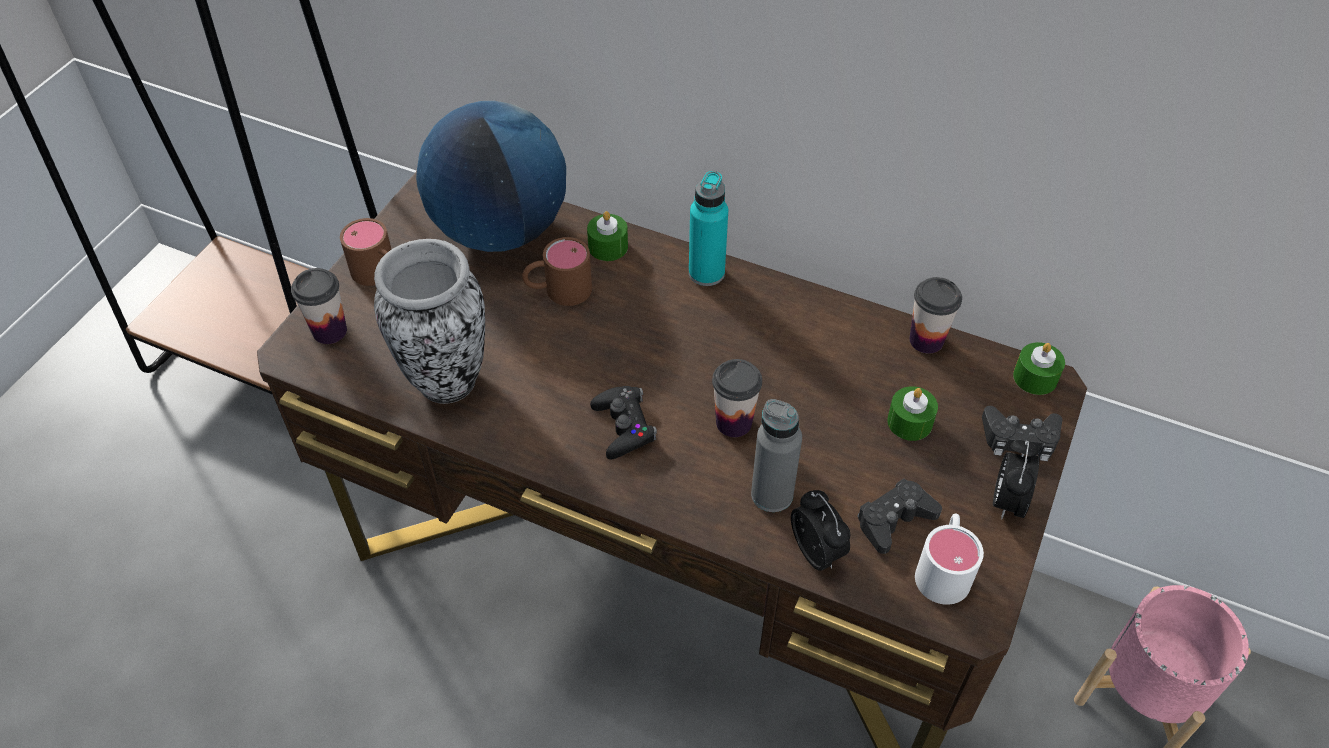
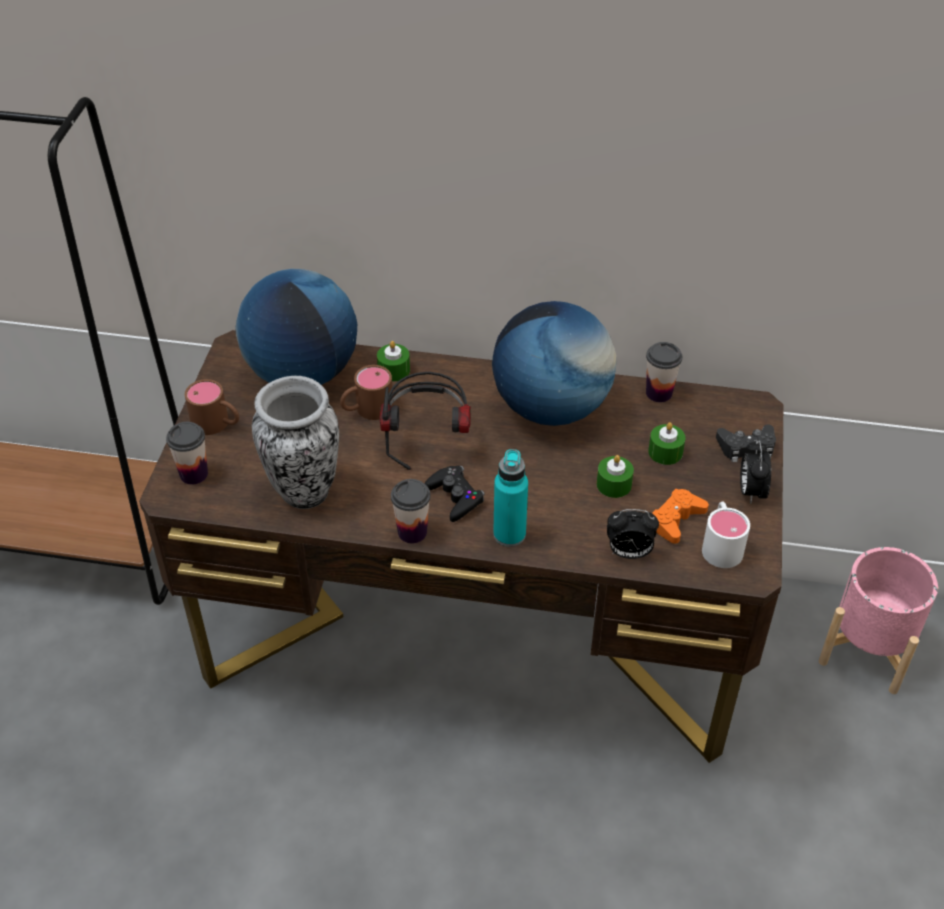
camera: 15 degrees left, 5 degrees down
turquoise bottle [689,171,728,286] -> turquoise bottle moved to [493,449,528,547]
cup [712,359,762,437] -> cup moved to [391,479,431,543]
grey bottle [751,399,802,512] -> none
alarm clock [791,490,850,571] -> alarm clock turned 135 degrees clockwise [607,509,659,559]
black game controller [857,479,942,554] -> orange game controller [652,489,709,544]
green candle [1013,342,1065,395] -> green candle moved to [597,455,634,498]
none -> headphones [380,372,471,470]
none -> globe [492,301,616,426]

